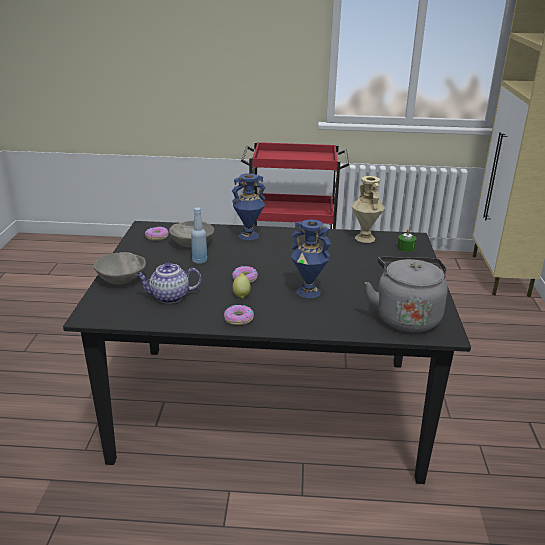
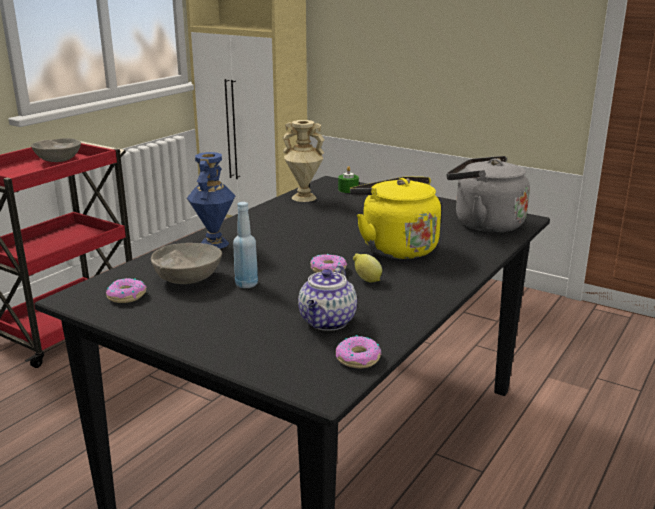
camera: 60 degrees left, 5 degrees down
grey bowl [94,252,146,284] -> grey bowl moved to [31,138,81,162]
donut [224,305,254,325] -> donut moved to [336,335,381,368]
blue vase [291,219,331,298] -> yellow kettle [350,176,441,259]

